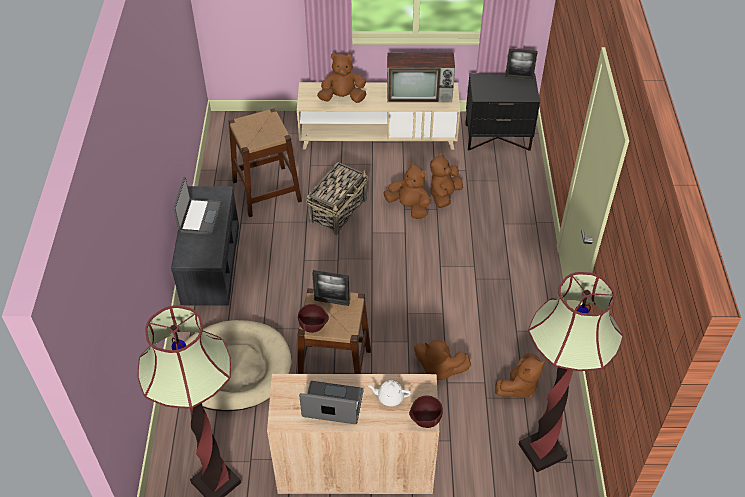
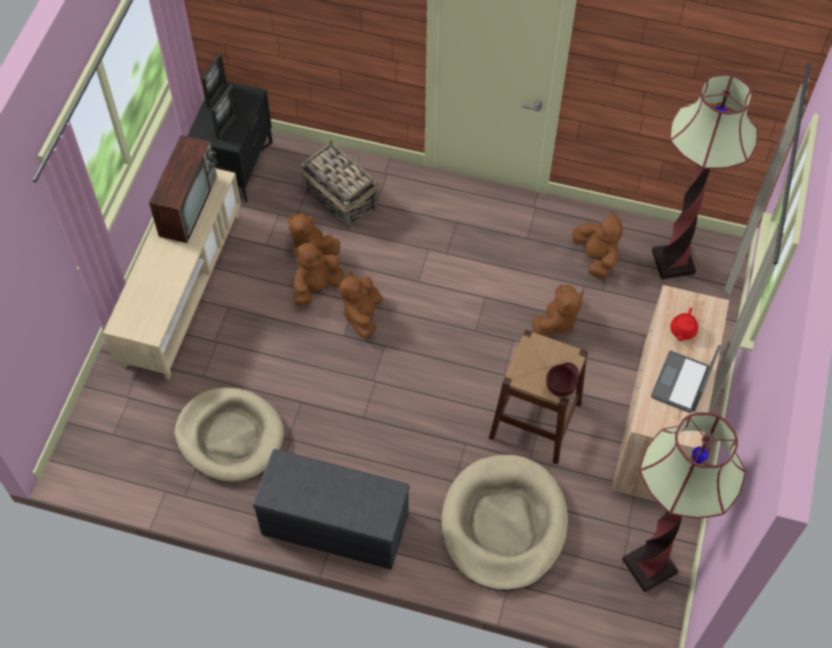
camera: 75 degrees left, 10 degrees up
laptop [173,177,221,235] -> none
brown stool [228,108,302,217] -> beige dog bed [175,387,284,482]
basket [306,162,368,235] -> basket moved to [300,139,379,231]
picture frame [312,270,350,306] -> picture frame moved to [211,85,238,140]
brown plush toy [317,53,367,103] -> brown plush toy moved to [339,271,383,338]
white teapot [368,380,411,406] -> red teapot [670,307,698,341]
brown bowl [409,395,443,428] -> none

